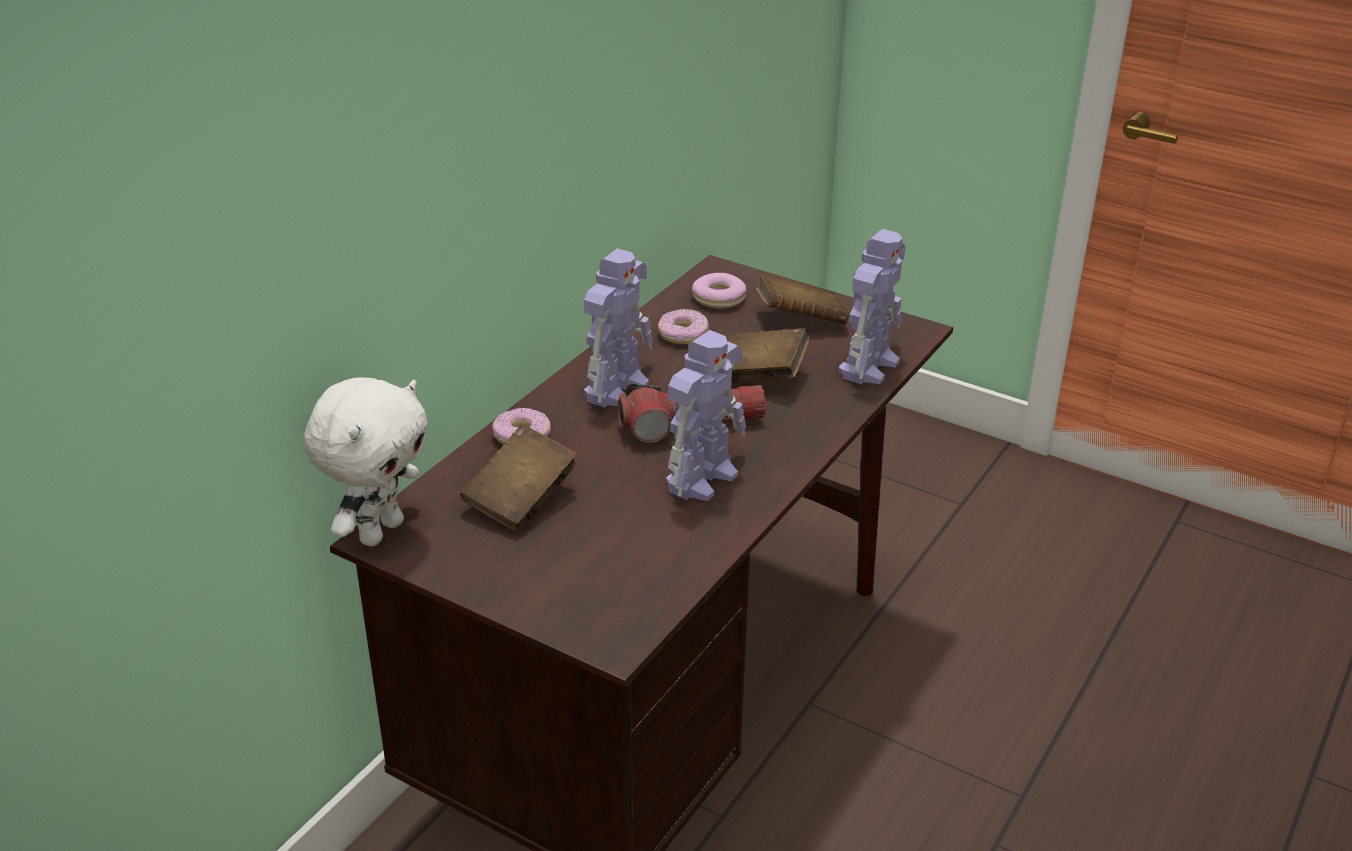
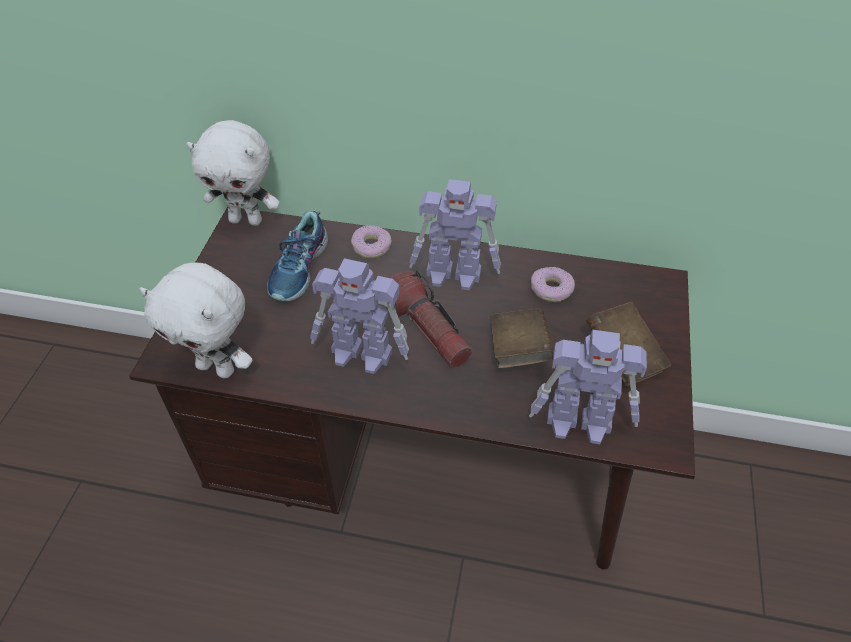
camera: 70 degrees right, 15 degrees up
brown book [461,424,577,532] -> shoe [267,211,328,301]
donut [692,273,746,309] -> none
none -> white plush toy [140,263,253,378]

